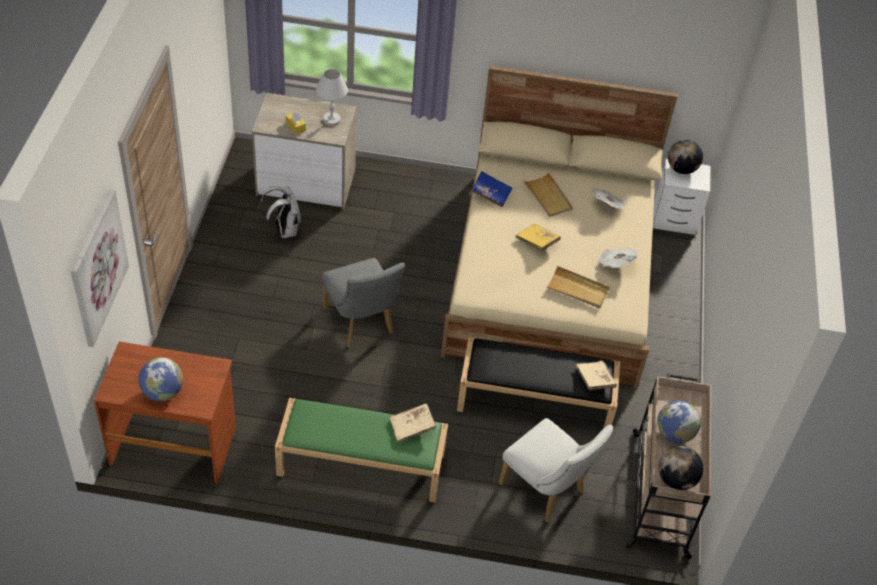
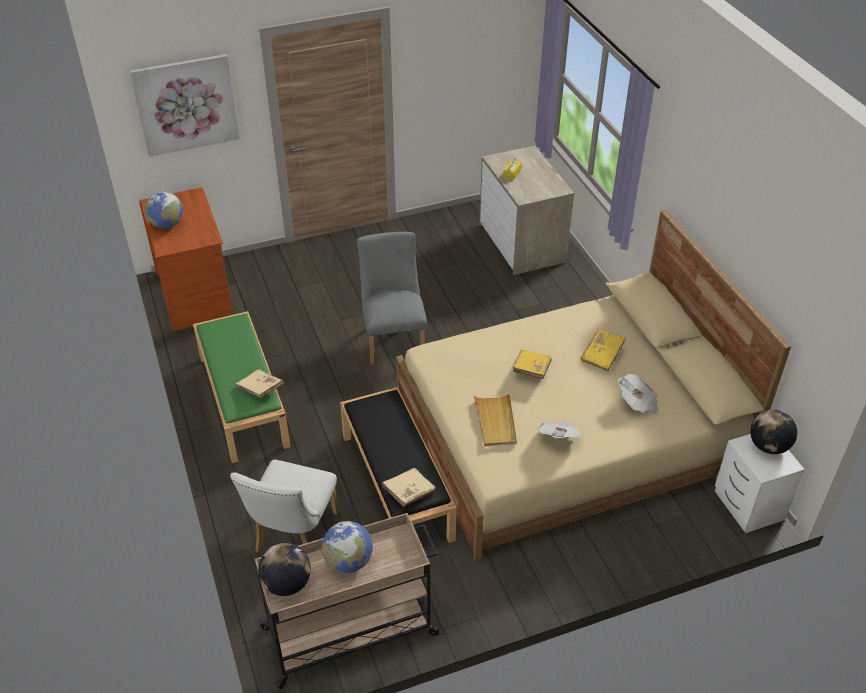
camera: 65 degrees right, 5 degrees down
white backpack [260,186,301,238] -> none
white table lamp [316,69,348,126] -> none
grey chair [322,258,405,347] -> grey chair turned 135 degrees clockwise [357,232,427,365]
blue book [472,171,512,207] -> none
beige tray [523,172,573,217] -> yellow book [580,329,626,371]

